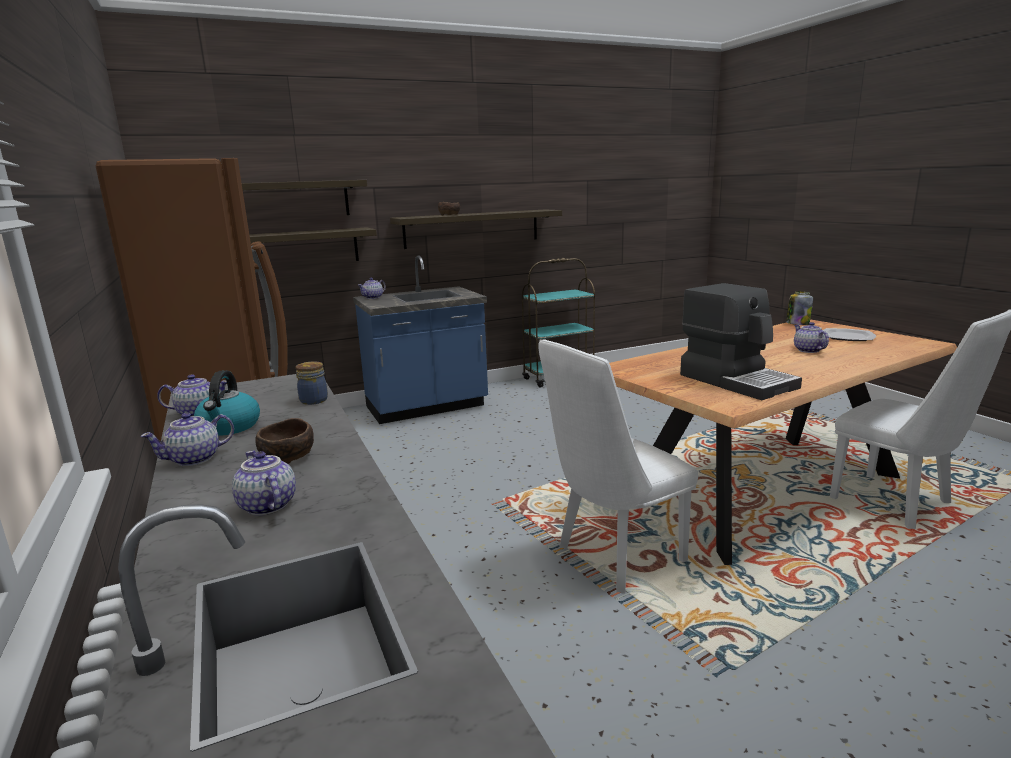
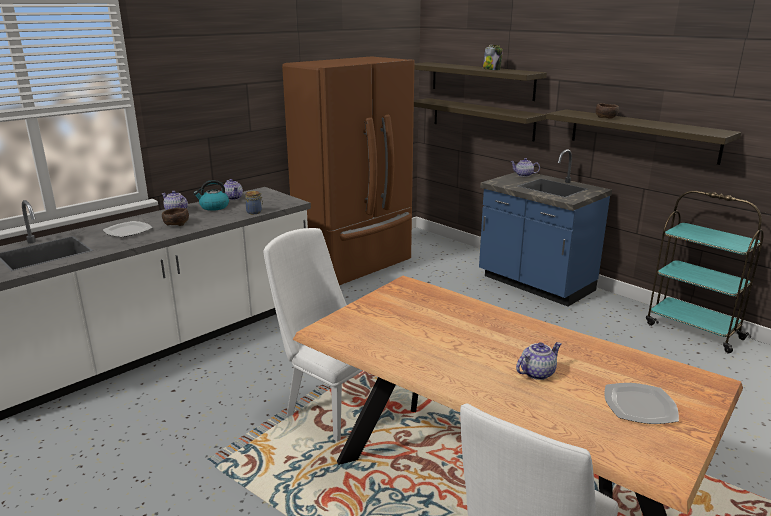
camera: 70 degrees right, 5 degrees up
teapot [232,450,296,516] -> plate [103,221,152,237]
coffee machine [680,283,802,400] -> none
jar [786,291,813,325] -> jar moved to [483,45,503,70]

